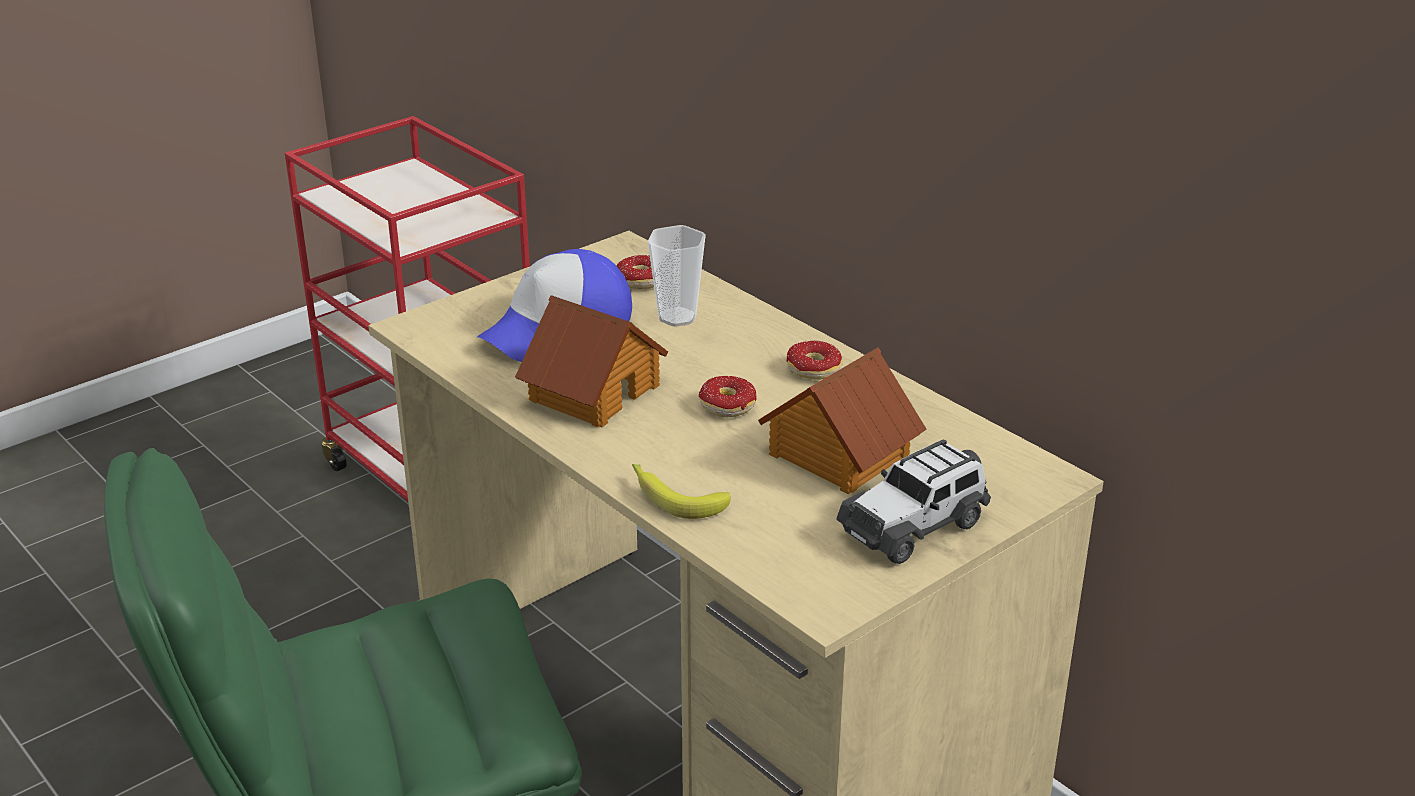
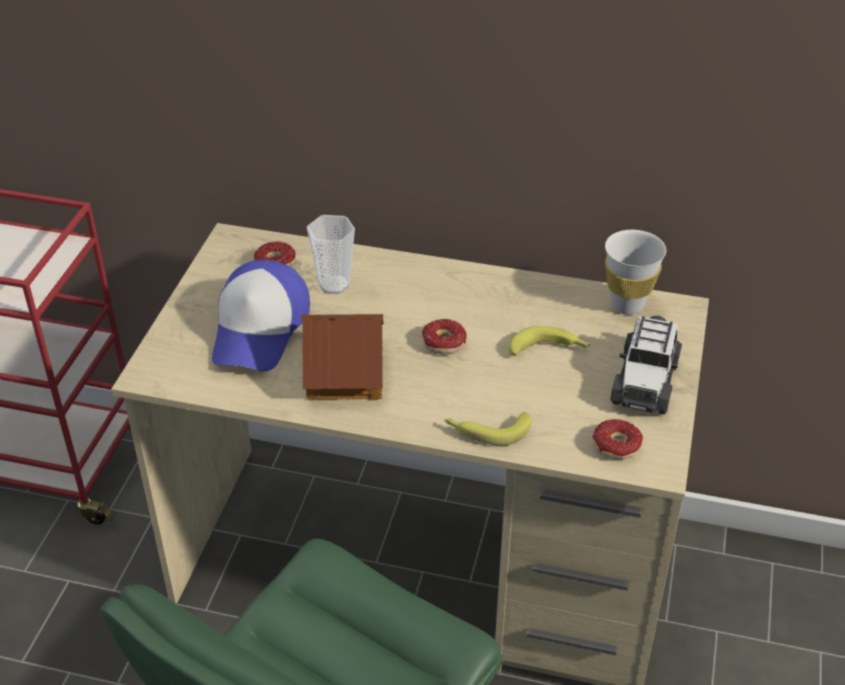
camera: 35 degrees left, 10 degrees up
toy house [758,348,927,494] -> banana [509,326,591,356]
donut [786,341,843,380] -> donut moved to [592,419,643,459]
none -> white cup [605,230,666,315]

